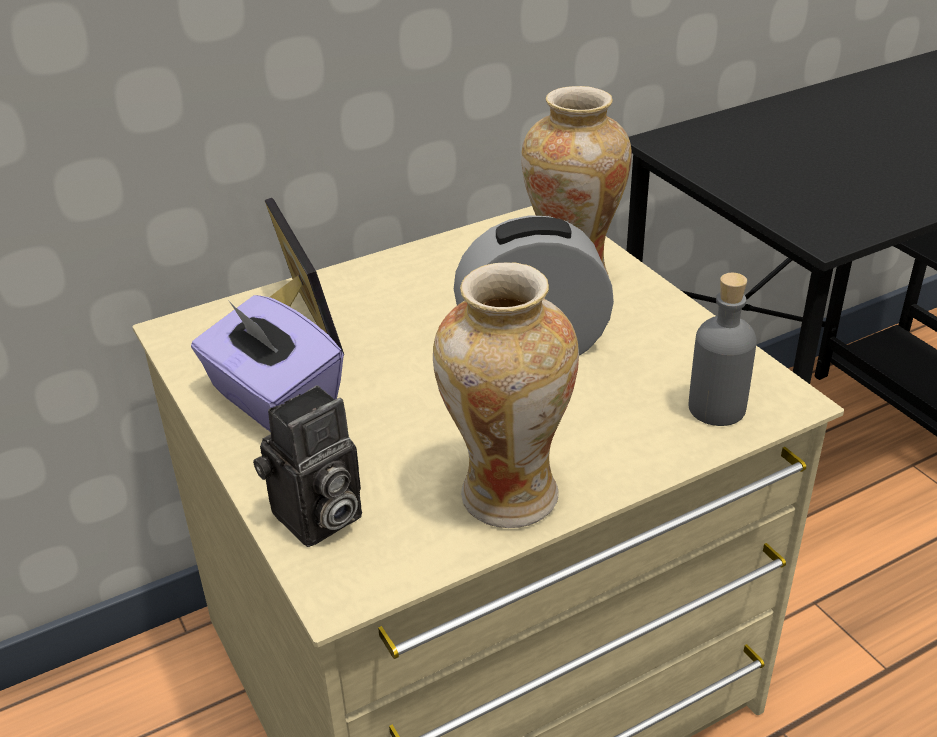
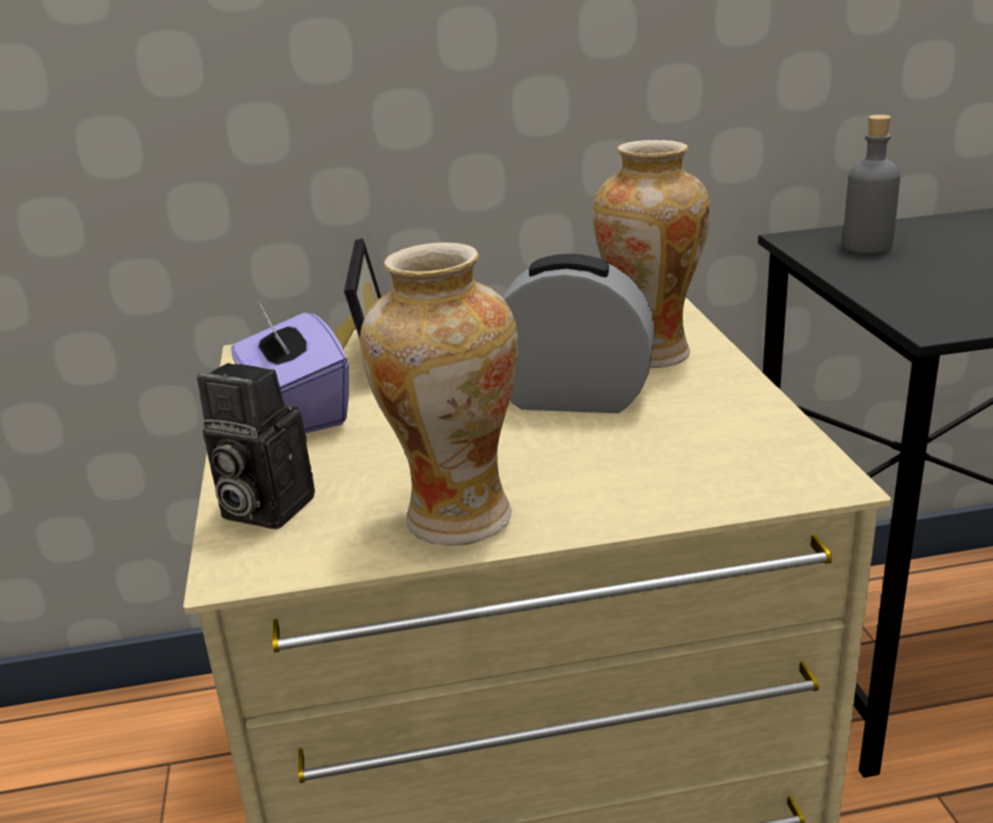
camera: 20 degrees right, 10 degrees down
camera [253,385,362,547] -> camera turned 45 degrees clockwise [197,363,315,529]
grey bottle [689,273,757,426] -> grey bottle moved to [843,115,900,254]

